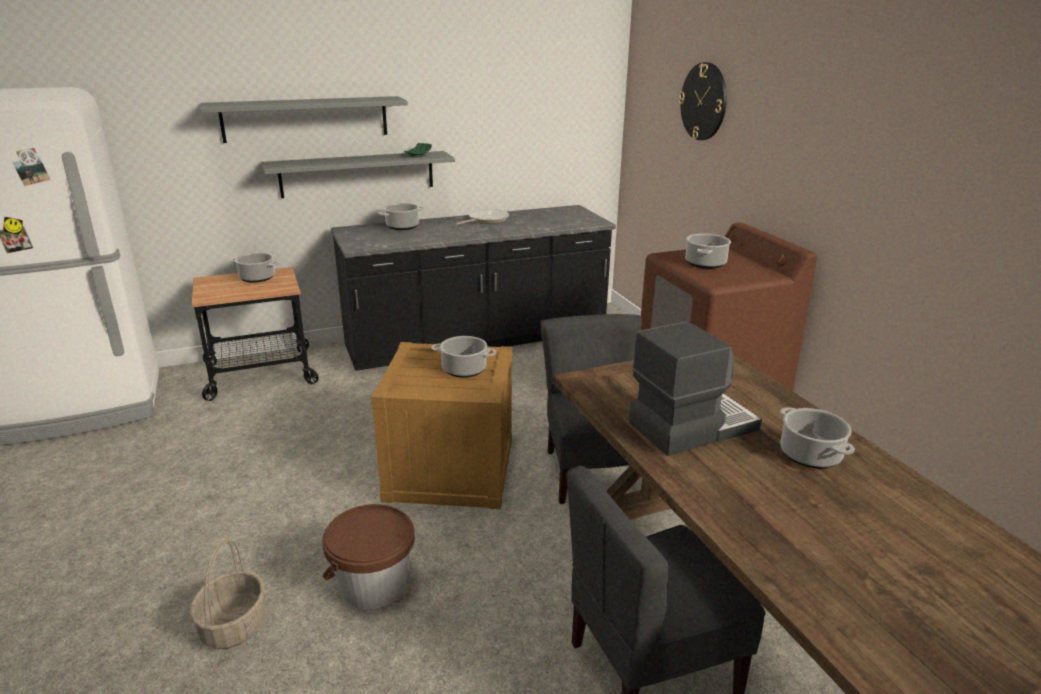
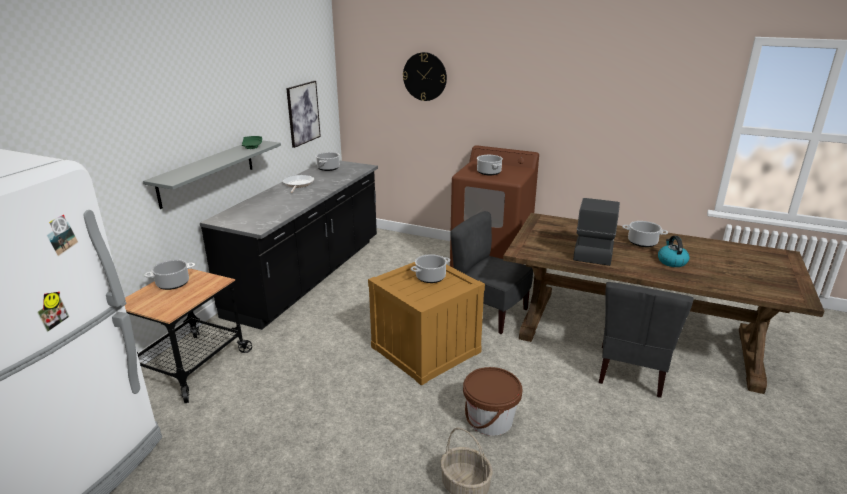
camera: 45 degrees left, 0 degrees up
grey shelf [200,96,408,143] -> none
cooking pot [378,203,425,230] -> cooking pot moved to [316,152,340,171]
none -> picture [286,81,321,148]
none -> kettle [658,236,689,267]

